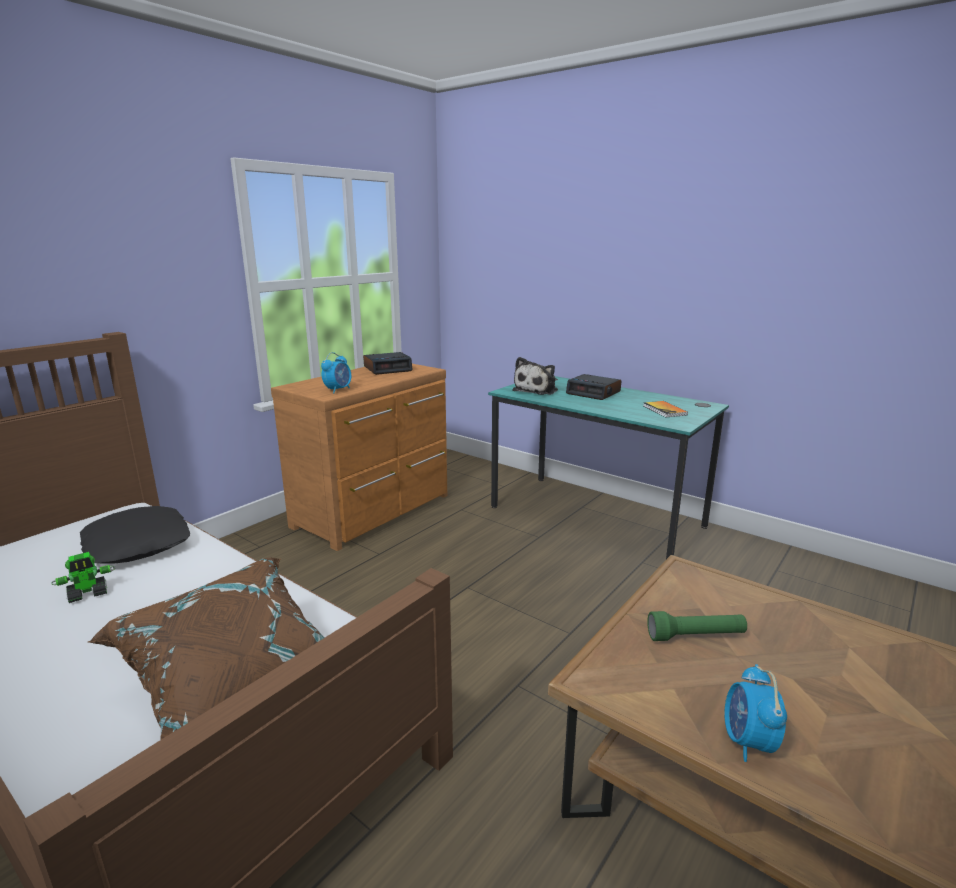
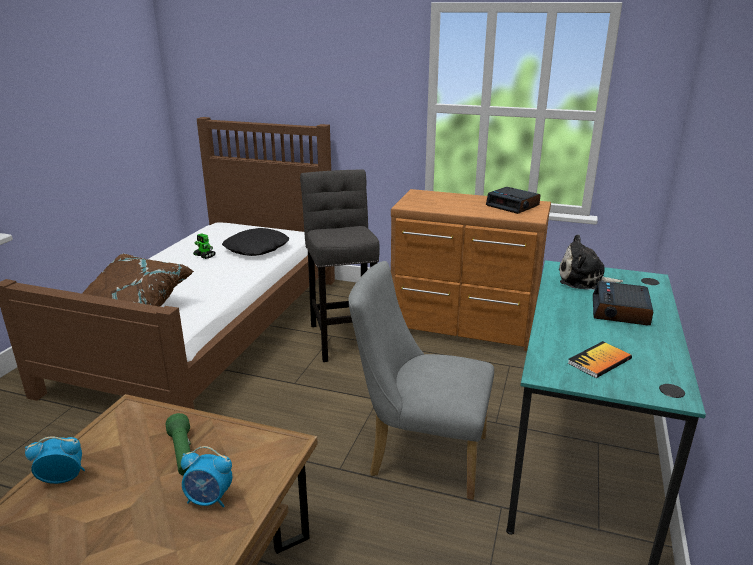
camera: 70 degrees right, 5 degrees up
alarm clock [321,352,351,393] -> alarm clock moved to [181,446,232,508]
none -> grey stool [300,170,380,362]
none -> grey chair [349,261,494,500]

